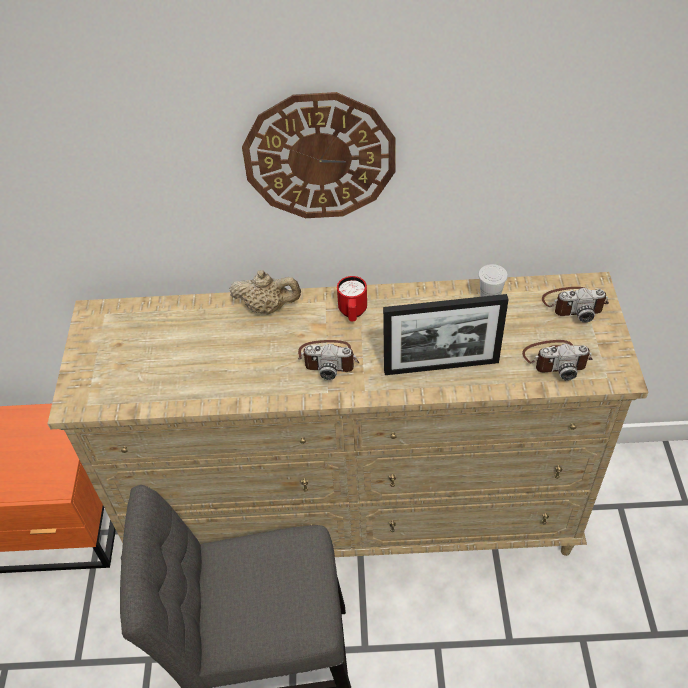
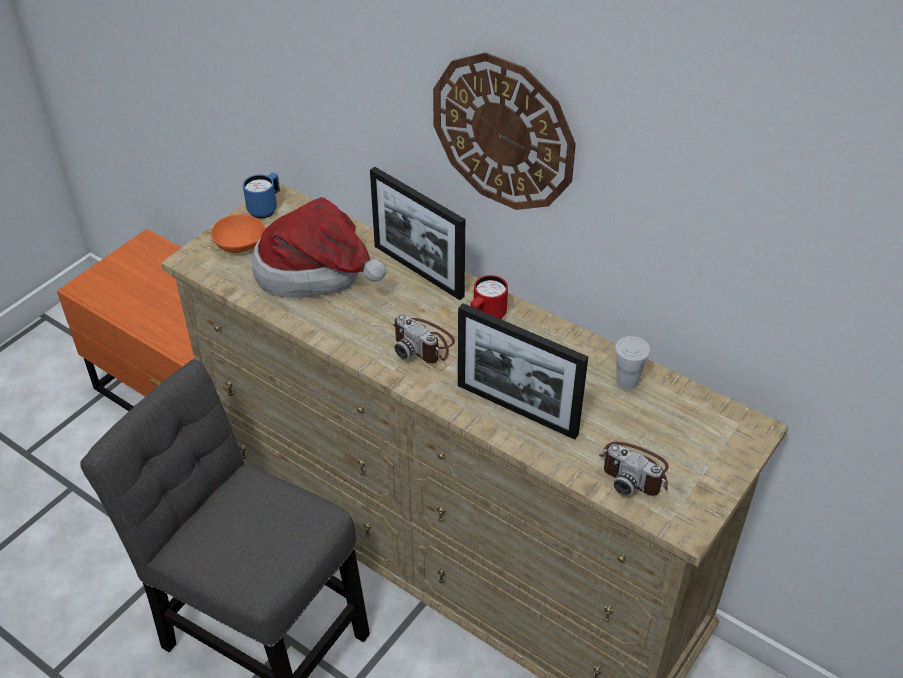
camera: 35 degrees right, 5 degrees down
beige teapot [229,270,301,314] -> picture frame [370,167,465,300]
camera [542,287,609,323] -> none
none -> orange bowl [211,214,265,253]
none -> blue mug [243,173,280,219]
none -> hat [252,197,386,298]

